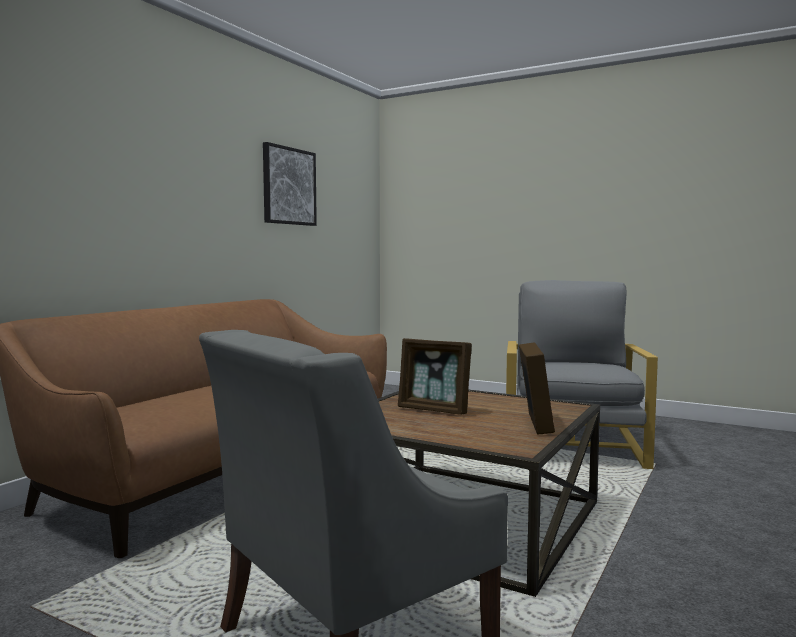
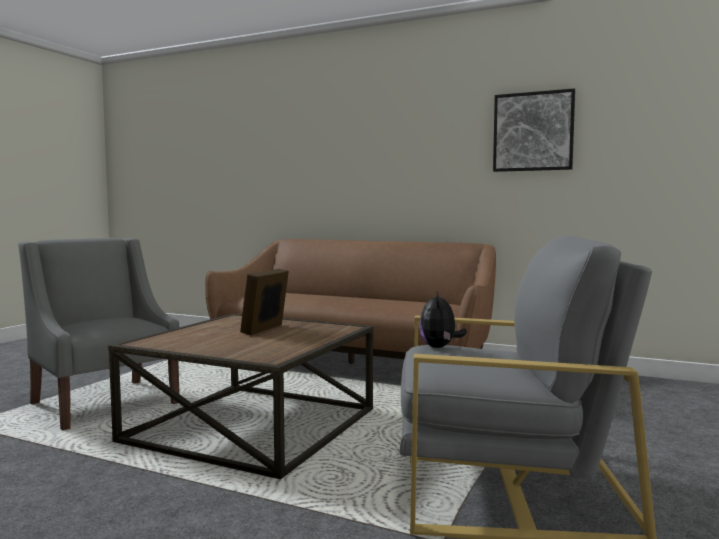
camera: 85 degrees right, 0 degrees up
picture frame [519,342,555,435] -> none
none -> plush toy [419,292,467,348]

